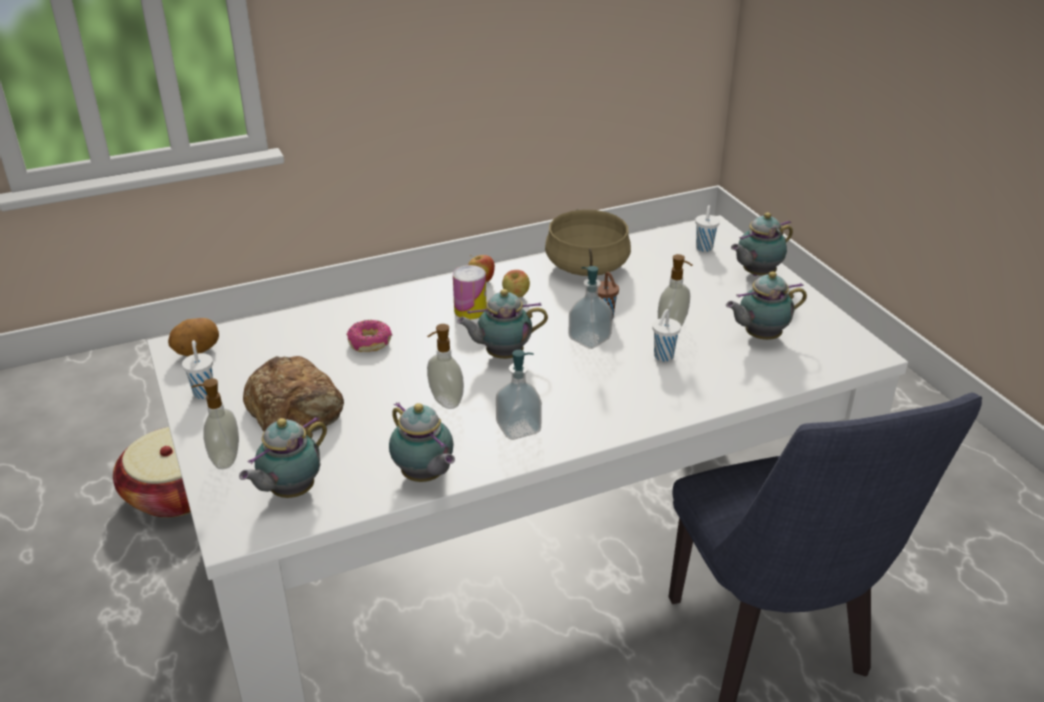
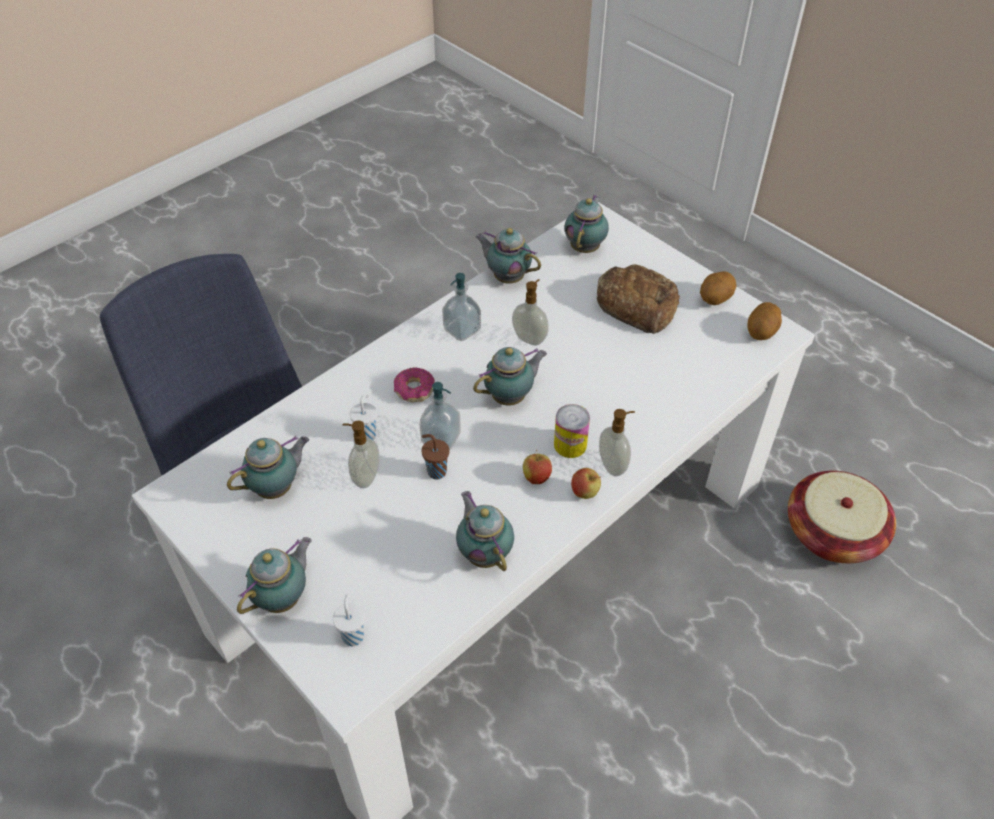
camera: 160 degrees right, 15 degrees up
white cup [182,340,213,399] -> potato [700,271,736,305]
soap dispenser [192,378,239,469] -> soap dispenser moved to [599,409,635,476]
donut [347,320,392,352] -> donut moved to [394,367,435,402]
beige cooking pot [545,209,631,276] -> teapot [456,491,514,571]

